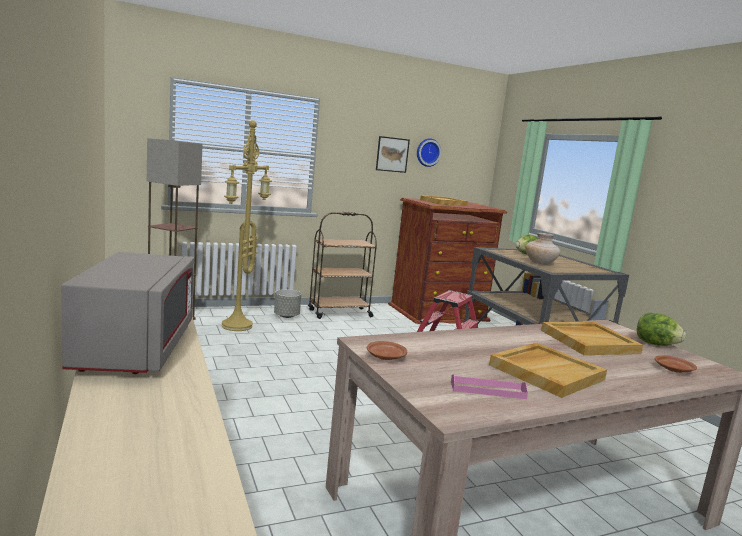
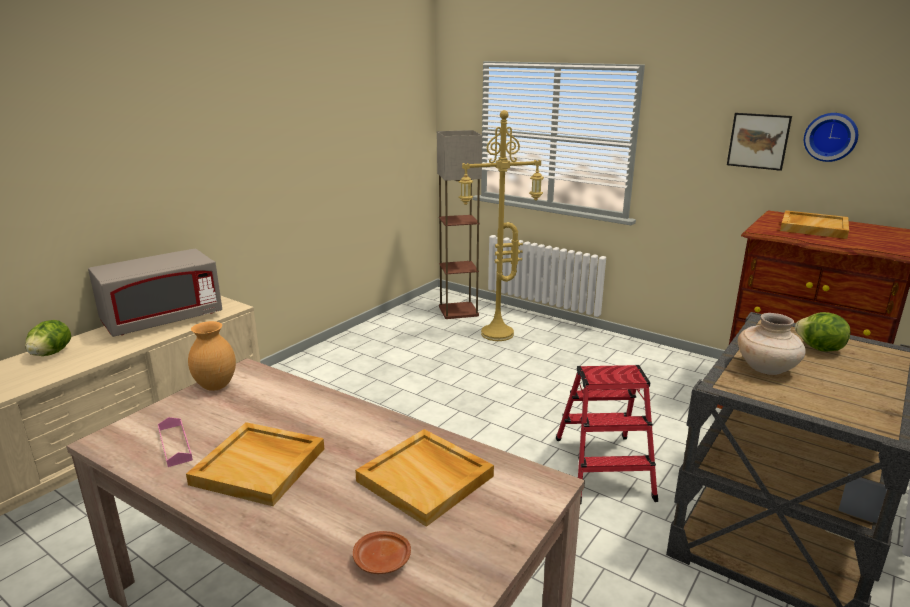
camera: 60 degrees right, 10 degrees up
grey planter [274,289,301,318] -> none
brown cart [308,211,377,319] -> none
brown plate [367,341,407,360] -> brown vase [188,321,236,391]
lettuce [637,313,686,346] -> lettuce moved to [25,320,71,356]

